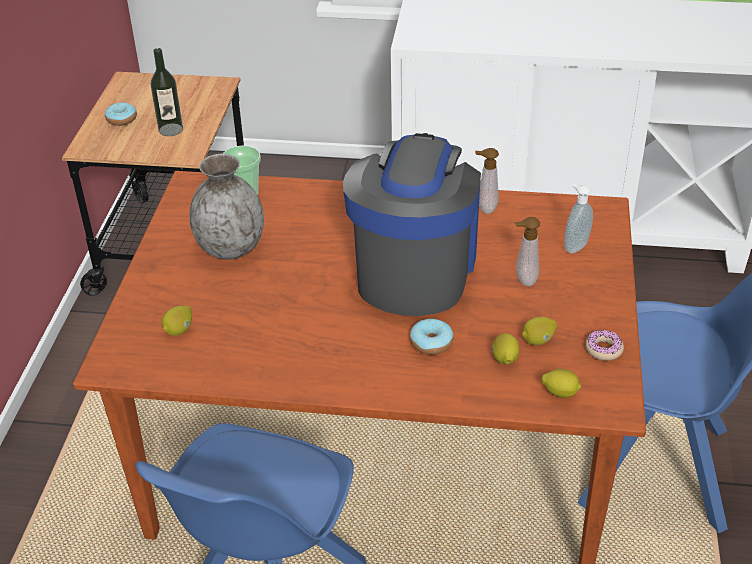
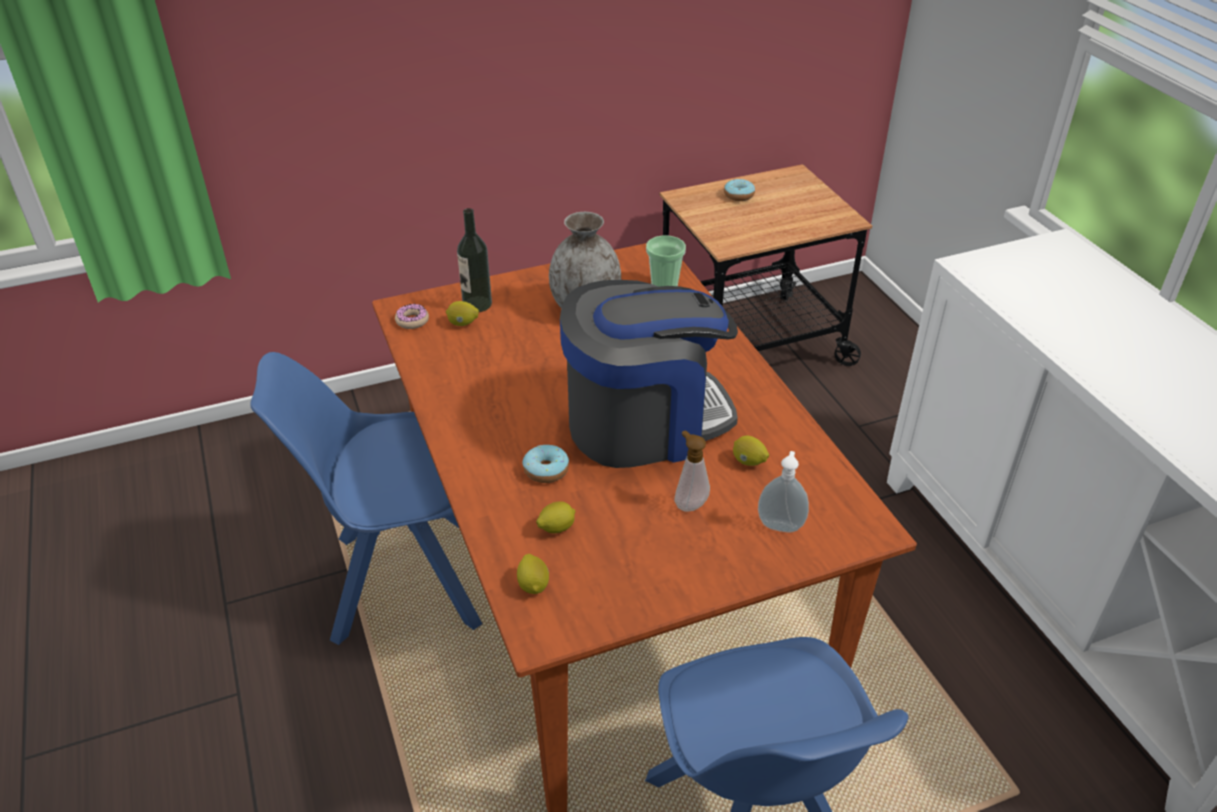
camera: 60 degrees right, 0 degrees up
bottle [151,48,183,136] -> bottle moved to [457,208,492,312]
soap dispenser [475,148,499,214] -> none
lemon [522,317,557,345] -> lemon moved to [733,436,769,466]
donut [585,330,624,361] -> donut moved to [395,304,429,329]

